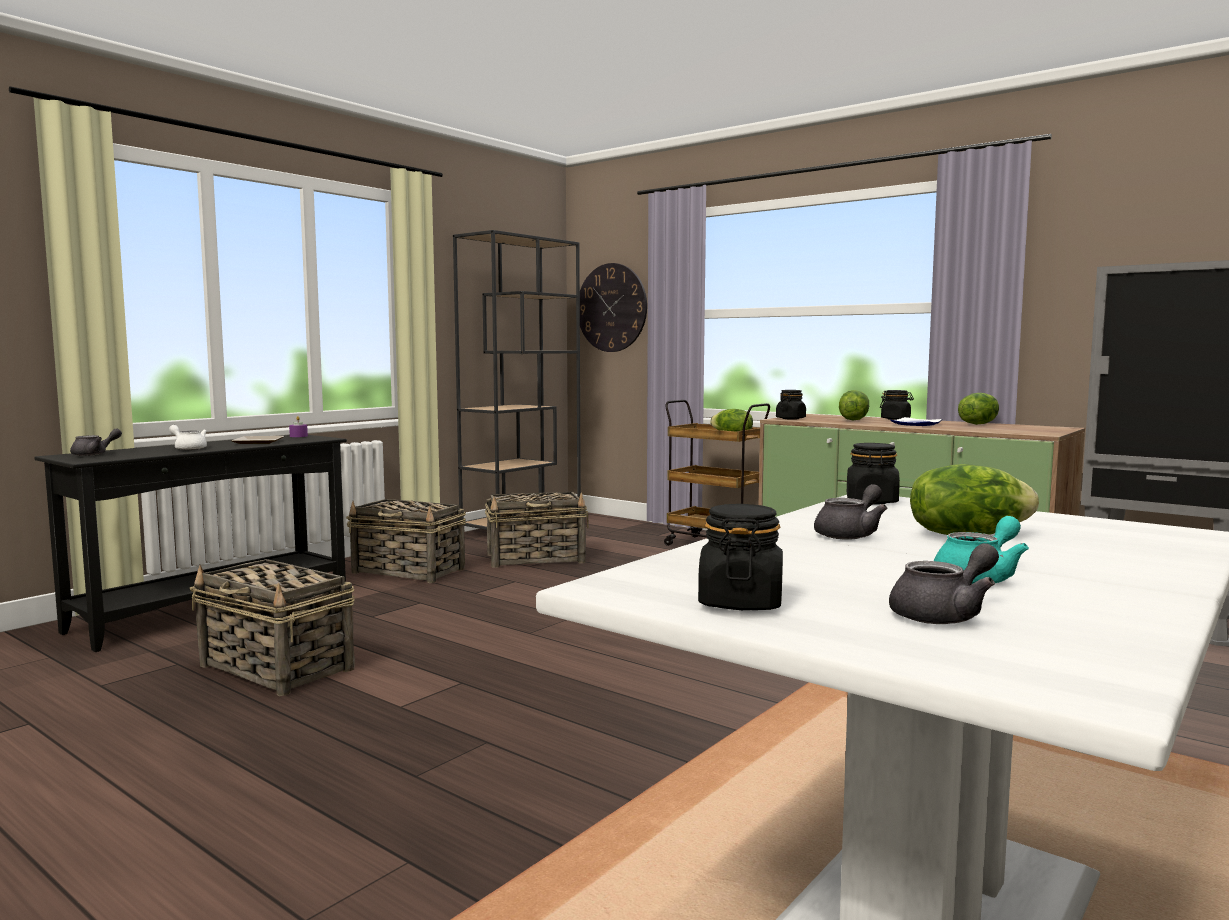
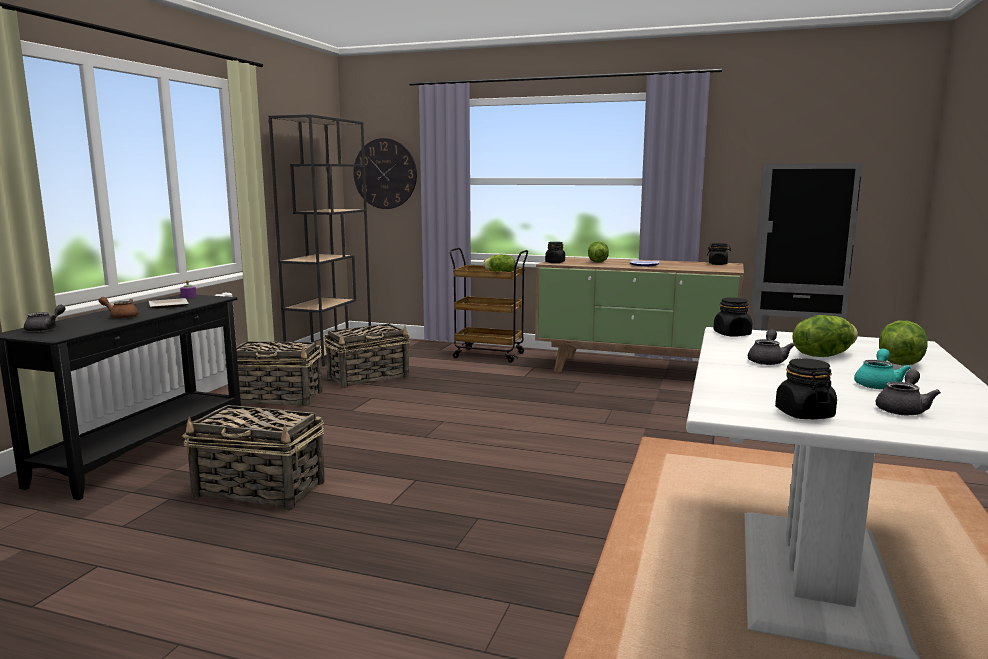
camera: 20 degrees left, 5 degrees up
white teapot [169,425,207,450] -> brown teapot [99,297,138,319]
black jar [880,390,914,420] -> black jar moved to [707,243,731,265]
lettuce [958,393,999,425] -> lettuce moved to [879,321,928,366]

